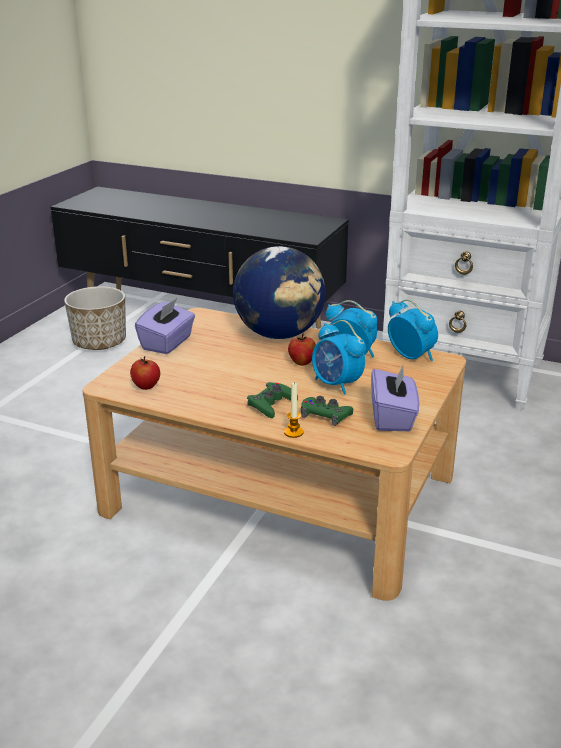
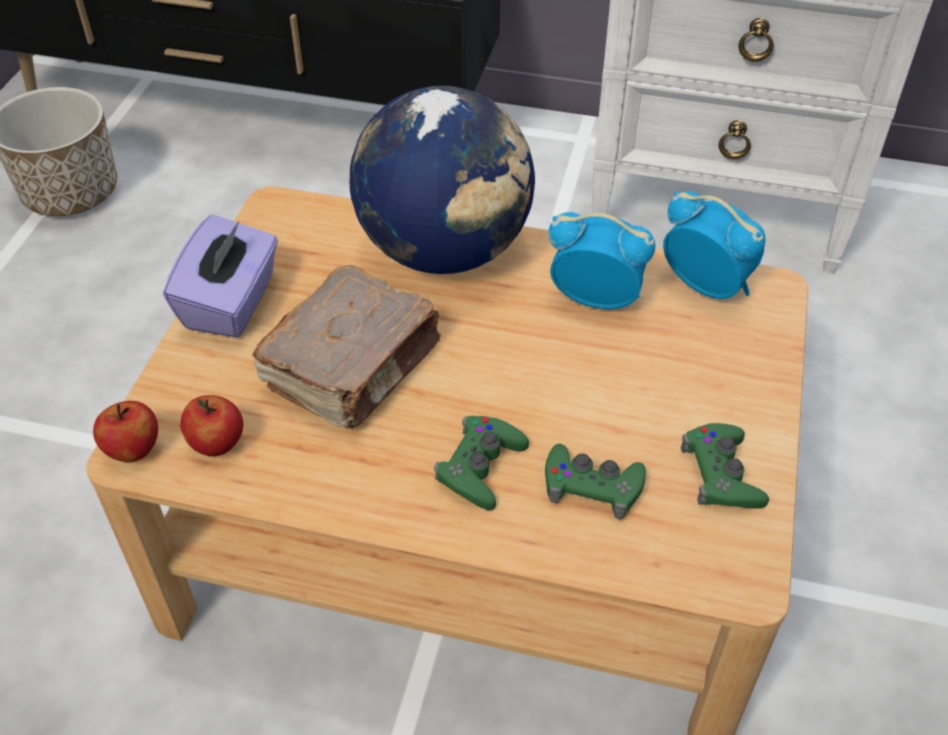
camera: 10 degrees left, 20 degrees up
candle [284,382,304,438] -> none
apple [288,333,316,366] -> apple moved to [93,401,158,462]
alarm clock [312,320,366,395] -> none
purple tissue box [371,364,419,431] -> green game controller [681,423,769,509]
none -> brown book [252,265,441,429]

